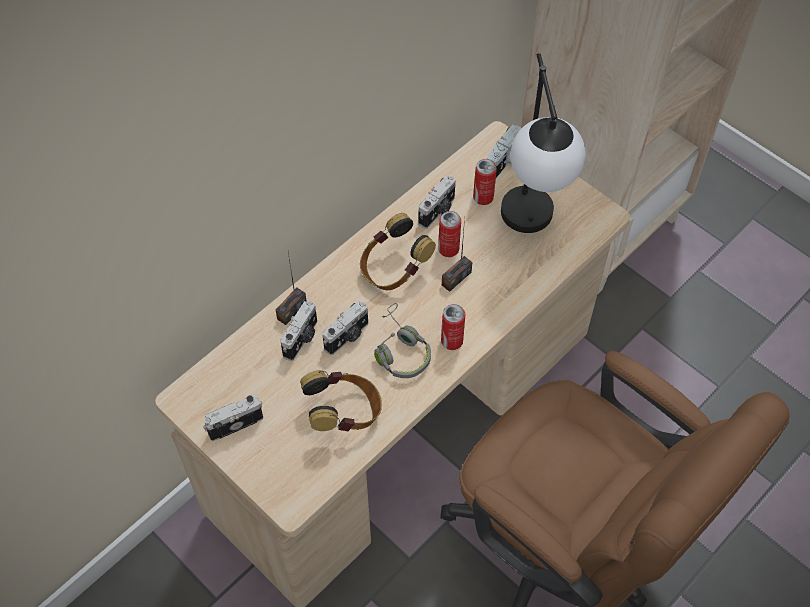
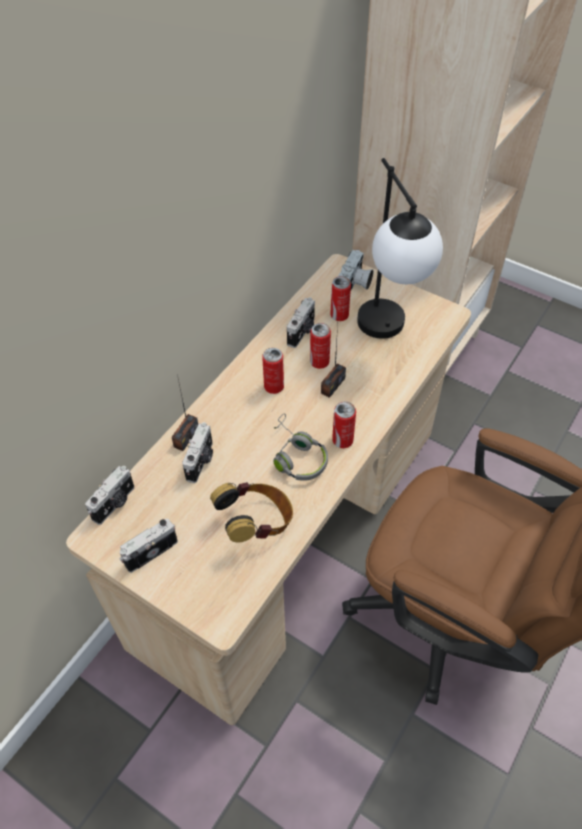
camera: 10 degrees left, 5 degrees down
camera [322,301,368,355] -> camera moved to [85,466,134,525]
headphones [360,213,436,290] -> can [262,348,284,394]

